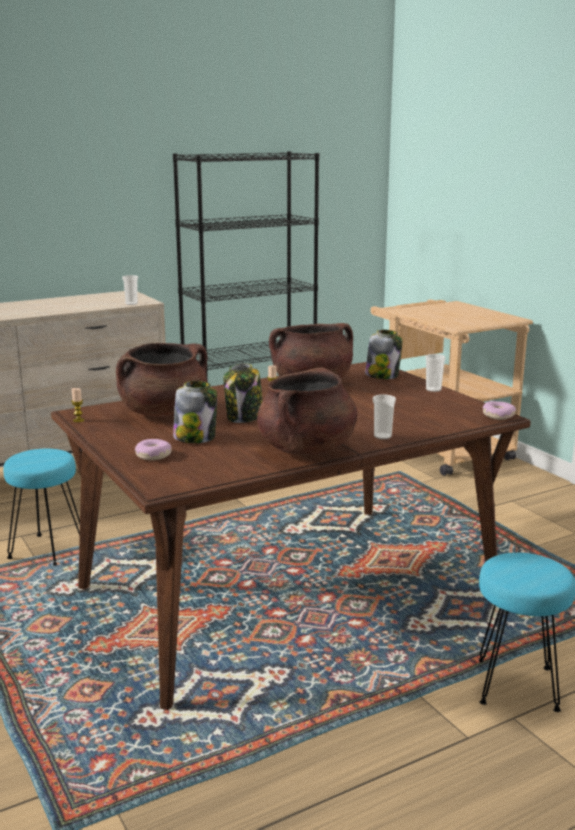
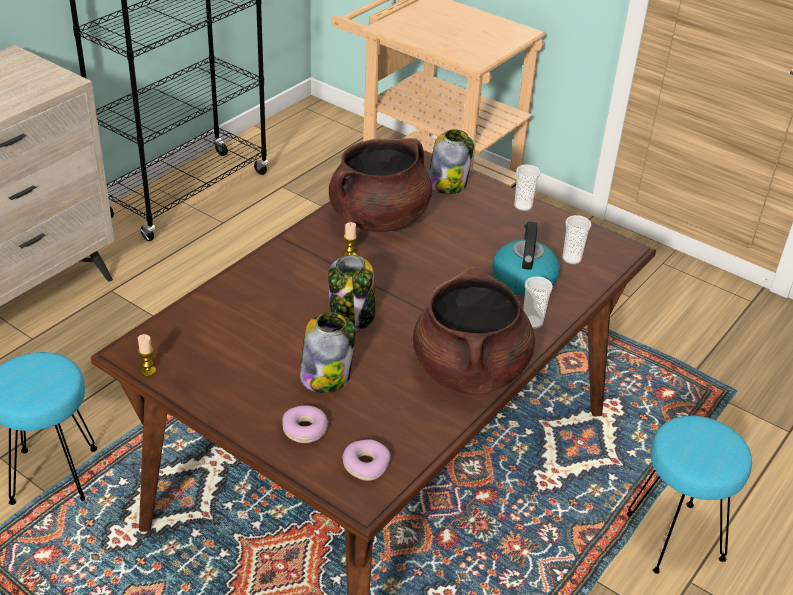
camera: 25 degrees left, 20 degrees up
brown cooking pot [116,343,208,417] -> none
cup [122,275,138,305] -> cup moved to [562,215,591,264]
donut [483,401,516,420] -> donut moved to [342,439,391,481]
none -> kettle [492,222,560,296]

